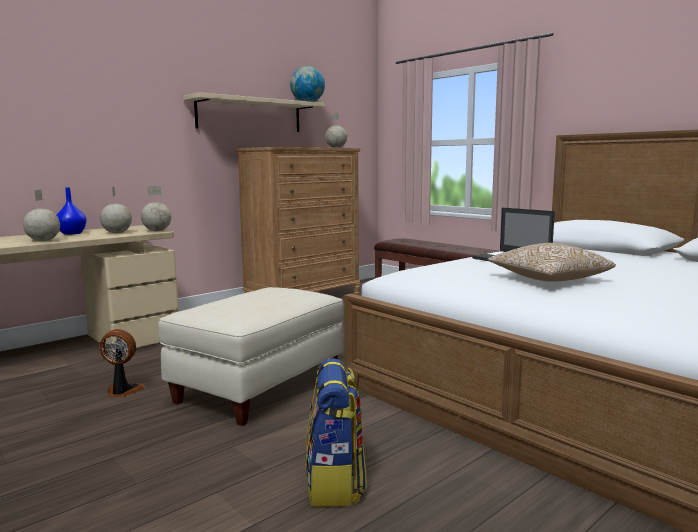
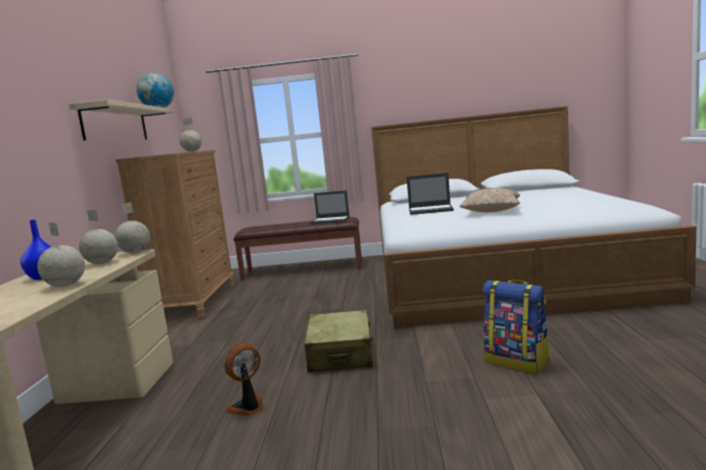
camera: 45 degrees left, 0 degrees up
beige ottoman [158,287,344,426] -> beige suitcase [305,310,374,372]
none -> laptop [310,190,349,224]

